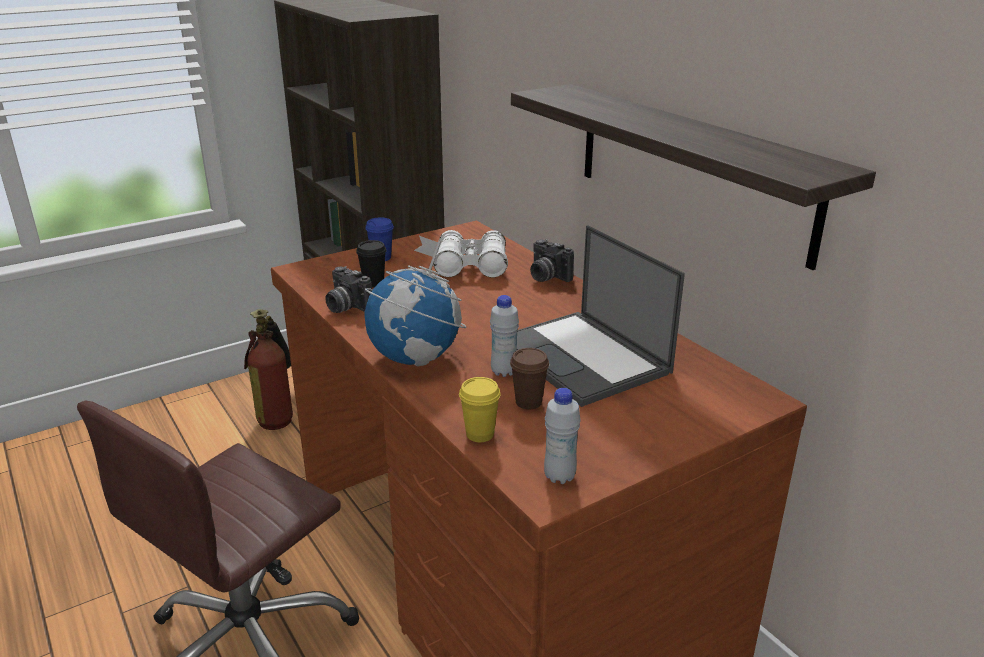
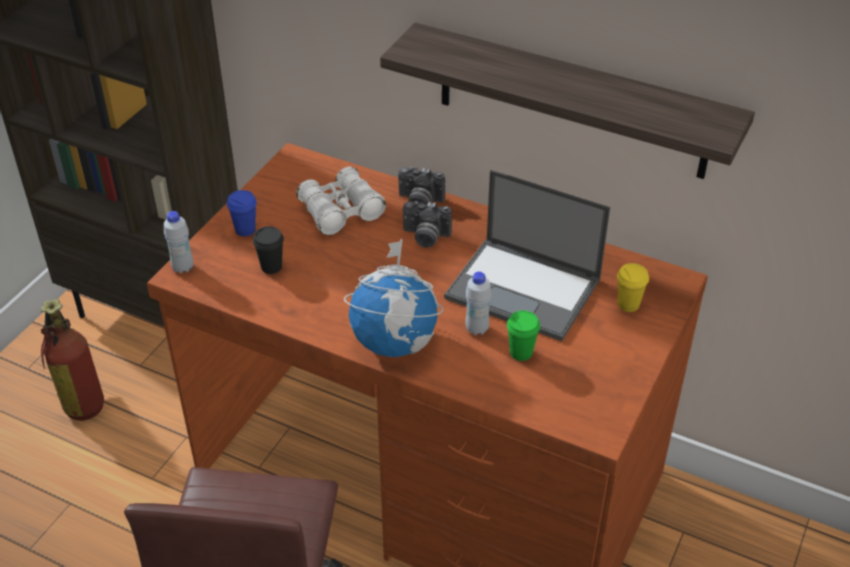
camera: 30 degrees left, 15 degrees up
camera [325,266,372,313] -> camera moved to [403,201,452,248]
yellow cup [459,377,501,442] -> yellow cup moved to [617,263,649,312]
brown cup [510,348,549,409] -> green cup [507,310,540,361]
white bottle [544,388,581,484] -> white bottle moved to [164,211,193,273]

